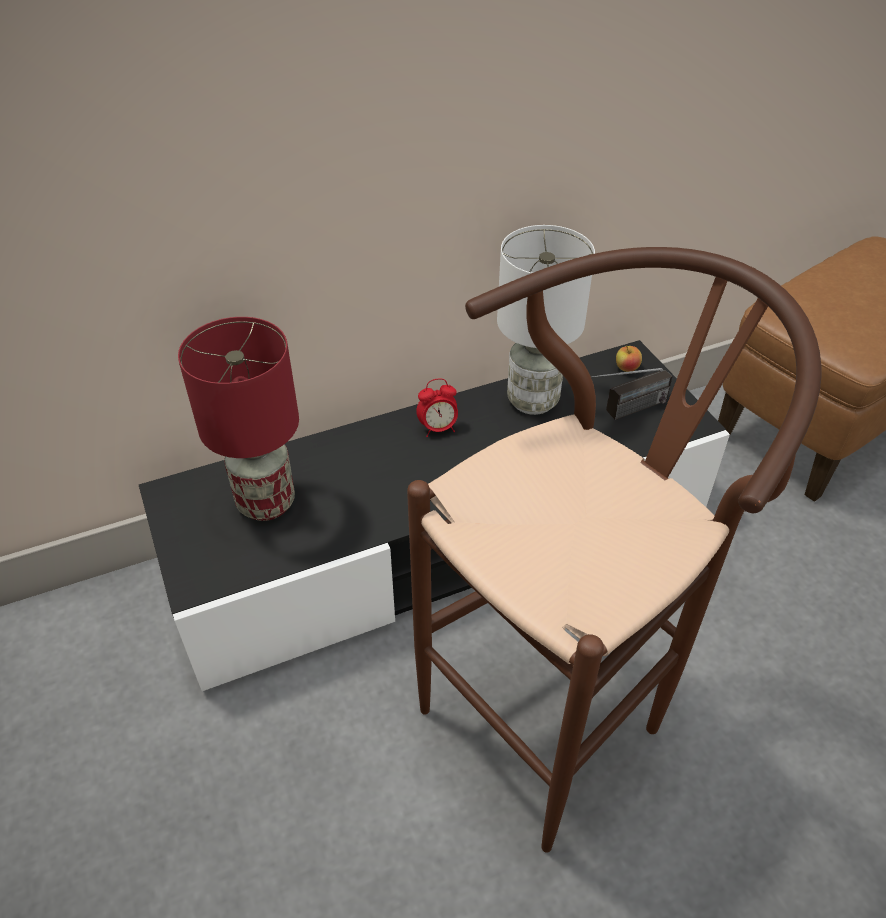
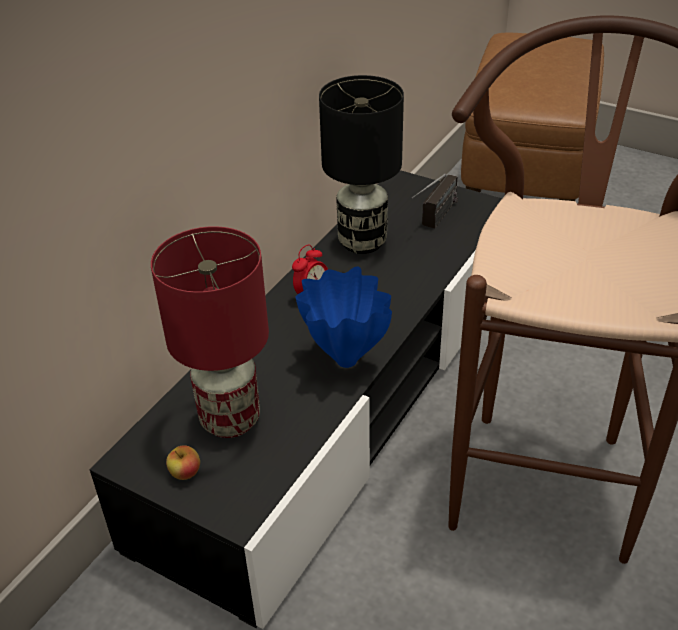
camera: 35 degrees left, 5 degrees down
white table lamp [497,225,595,415] -> black table lamp [319,75,404,254]
apple [616,345,642,372] -> apple moved to [166,445,200,480]
none -> blue vase [296,266,392,368]

